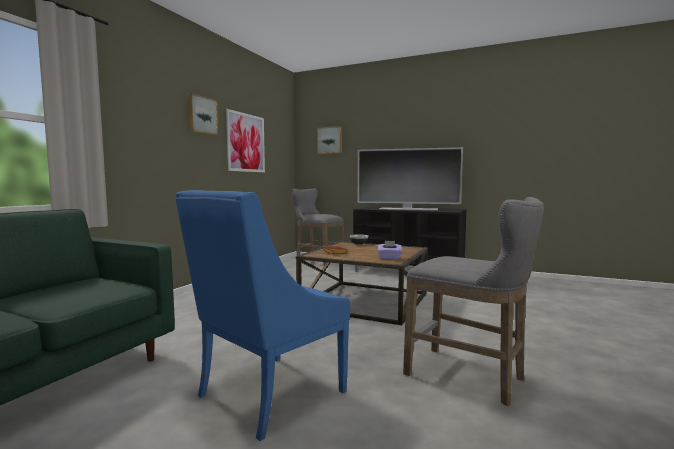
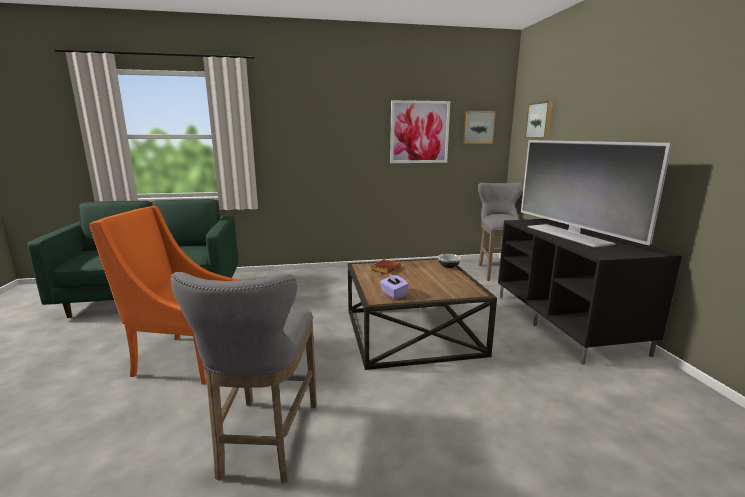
camera: 55 degrees right, 10 degrees up
blue armchair [176,190,350,441] -> orange armchair [89,206,239,385]
picture [188,93,218,135] -> picture moved to [463,111,496,144]

